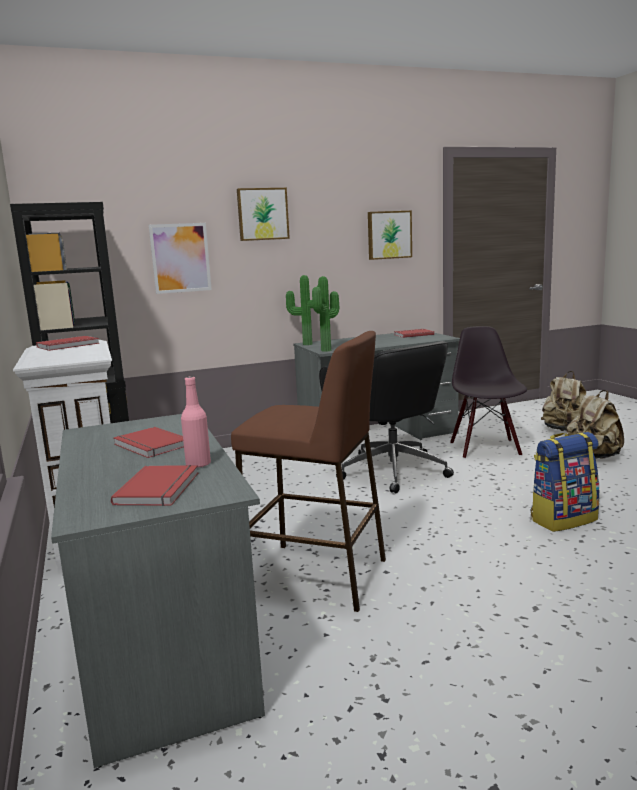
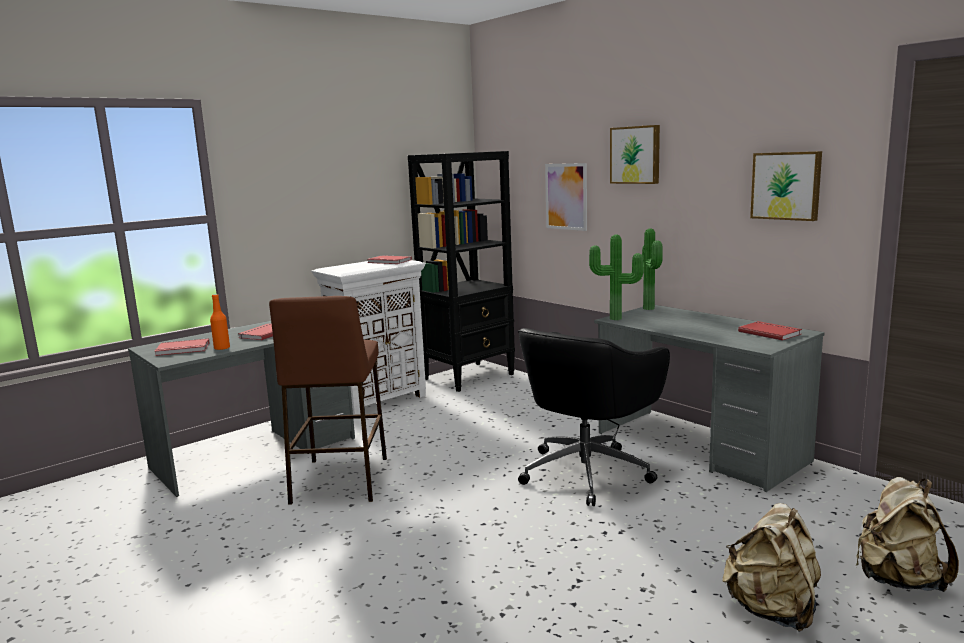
camera: 70 degrees right, 0 degrees up
pink bottle [181,376,211,468] -> orange bottle [210,294,230,350]
black chair [450,326,527,459] -> none
backpack [531,432,599,532] -> none

